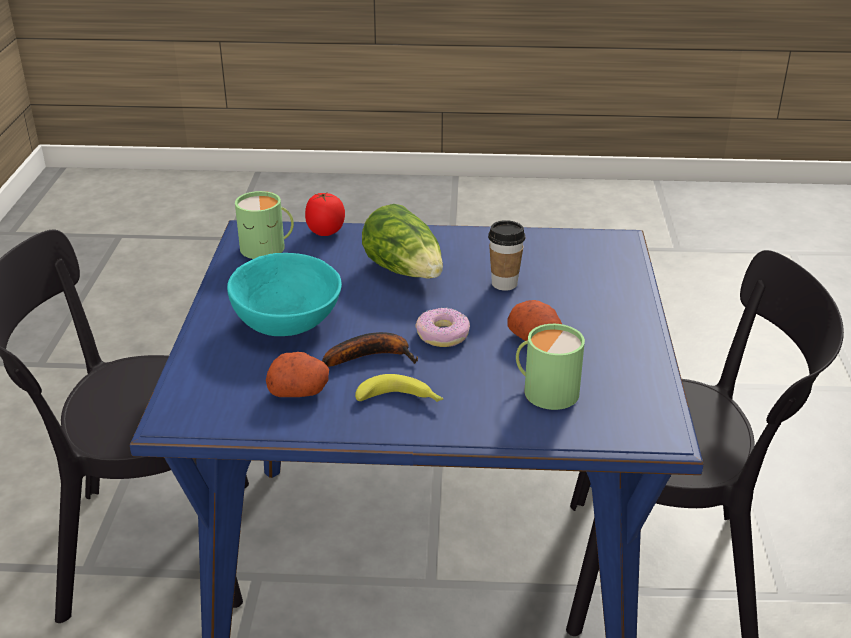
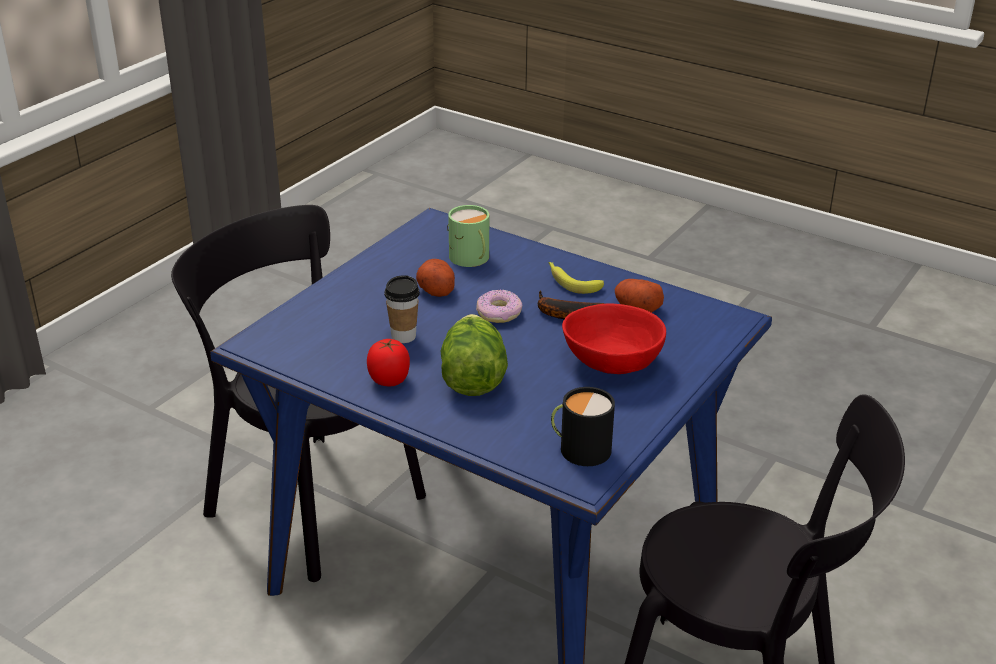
camera: 150 degrees left, 0 degrees up
turquoise bowl [227,253,342,336] -> red bowl [562,304,666,374]
green mug [235,191,294,259] -> black mug [551,387,615,466]
tomato [305,193,345,236] -> tomato moved to [367,339,410,386]

